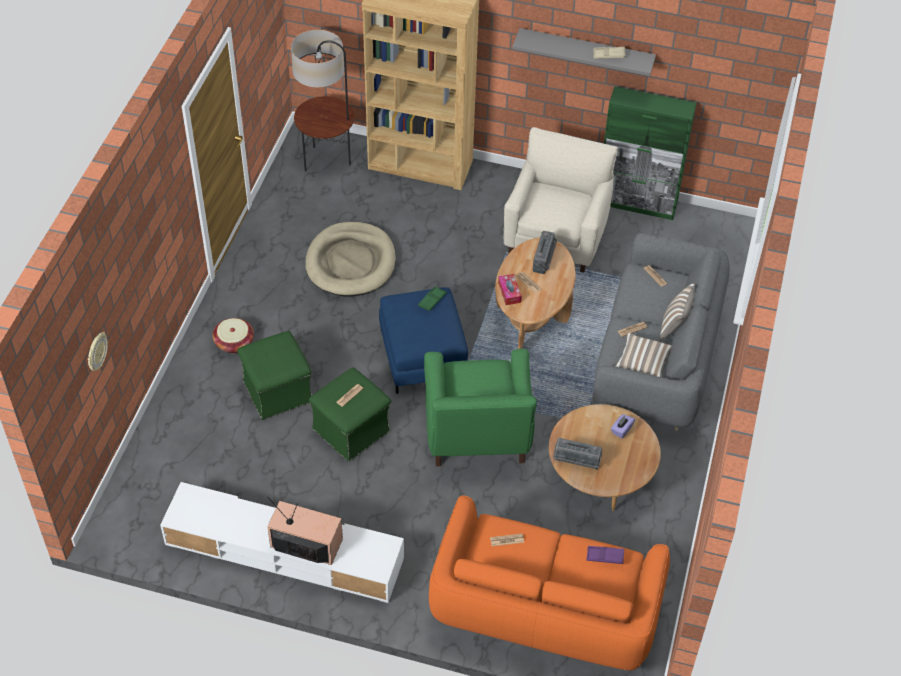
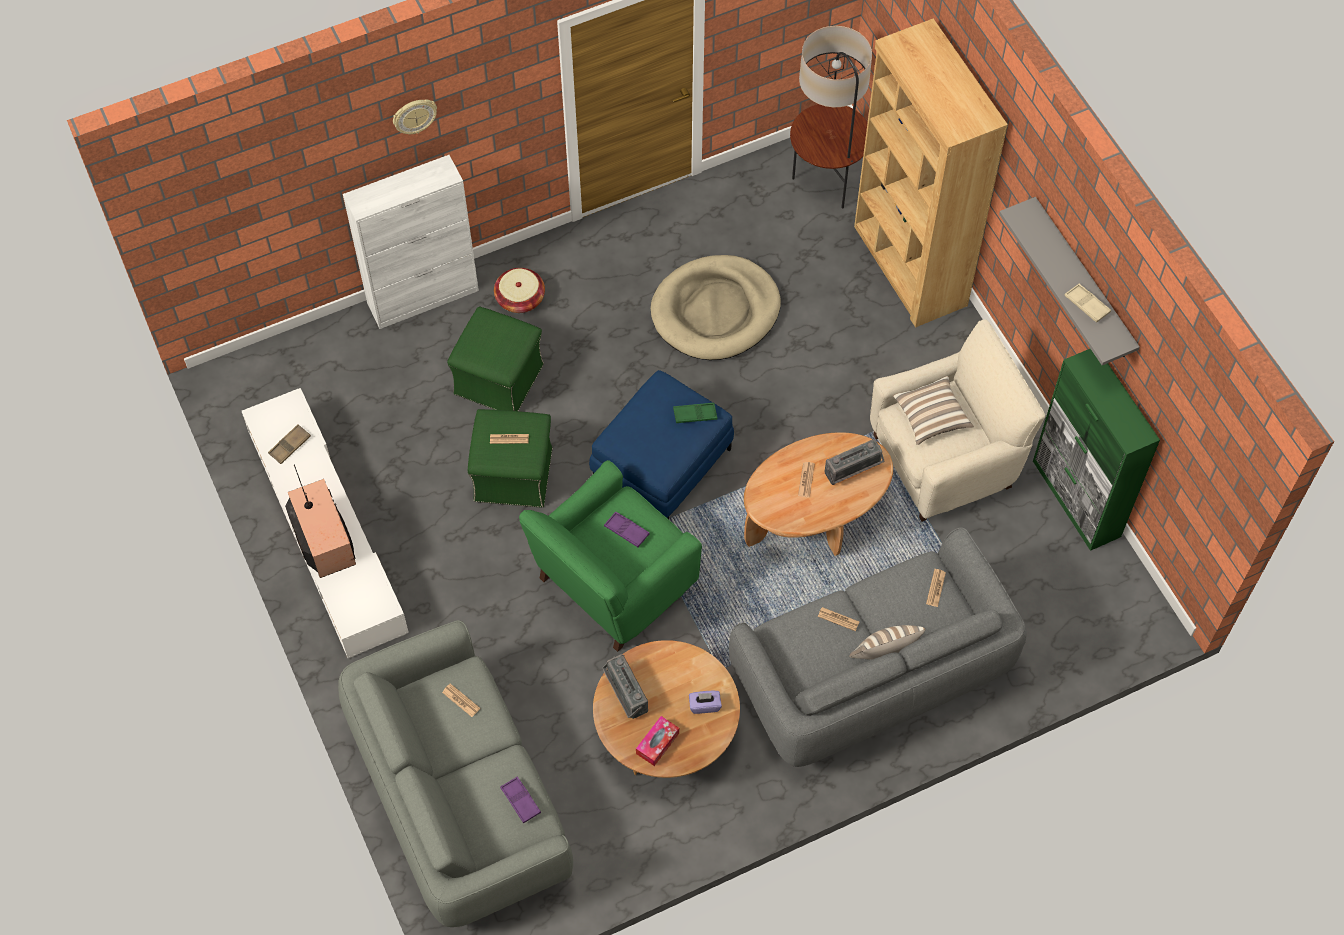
camera: 50 degrees right, 10 degrees up
wall clock [88,332,108,371] -> wall clock moved to [393,99,437,134]
orange sofa [429,496,670,670] -> grey sofa [338,620,573,927]
tissue box [498,274,522,305] -> tissue box moved to [636,716,679,766]
pillow [615,333,672,377] -> pillow moved to [893,376,974,445]
none -> brown tray [268,424,311,464]
none -> white cabinet [343,155,479,329]
none -> purple tray [604,511,650,547]

